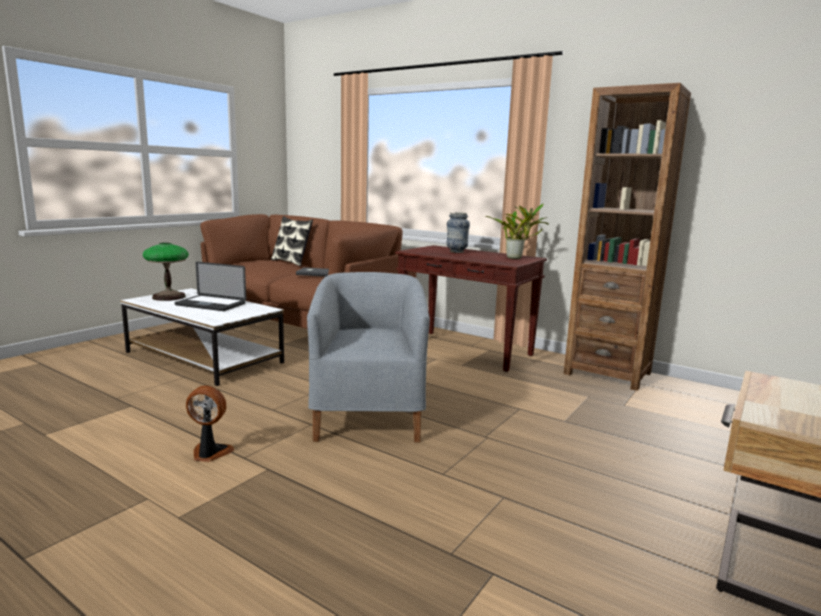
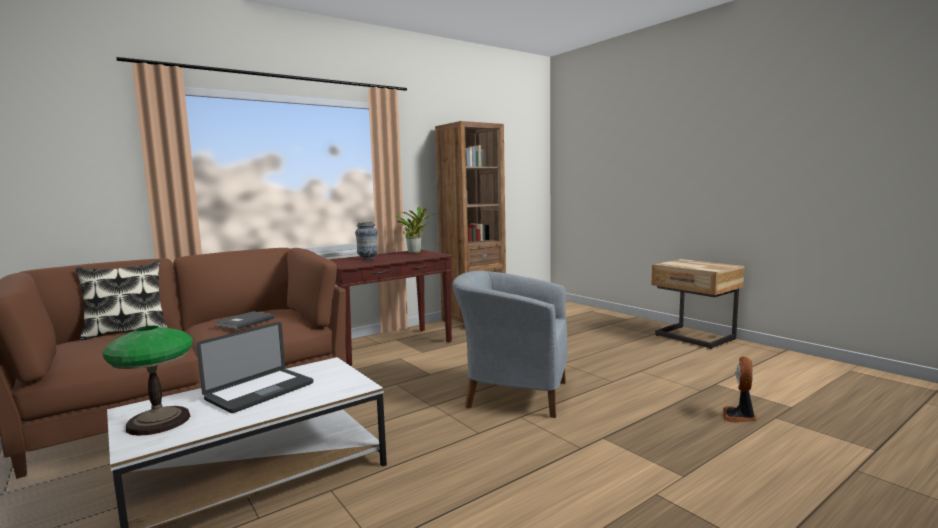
camera: 70 degrees left, 5 degrees down
fan [186,386,235,462] -> fan moved to [723,356,757,423]

